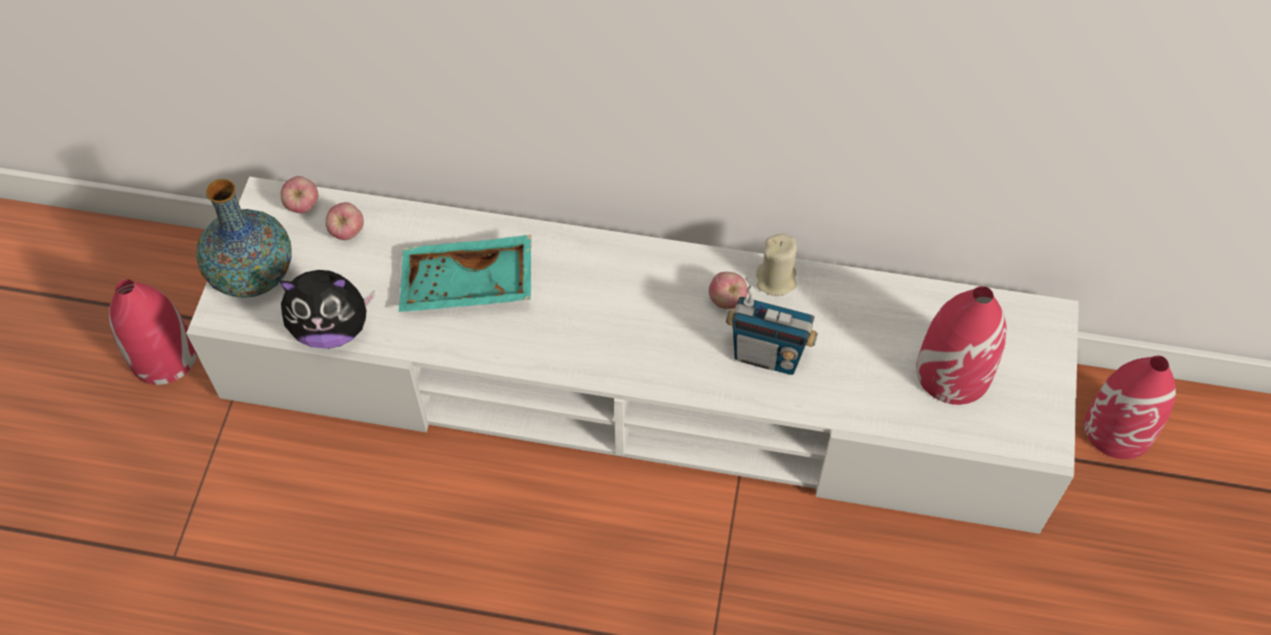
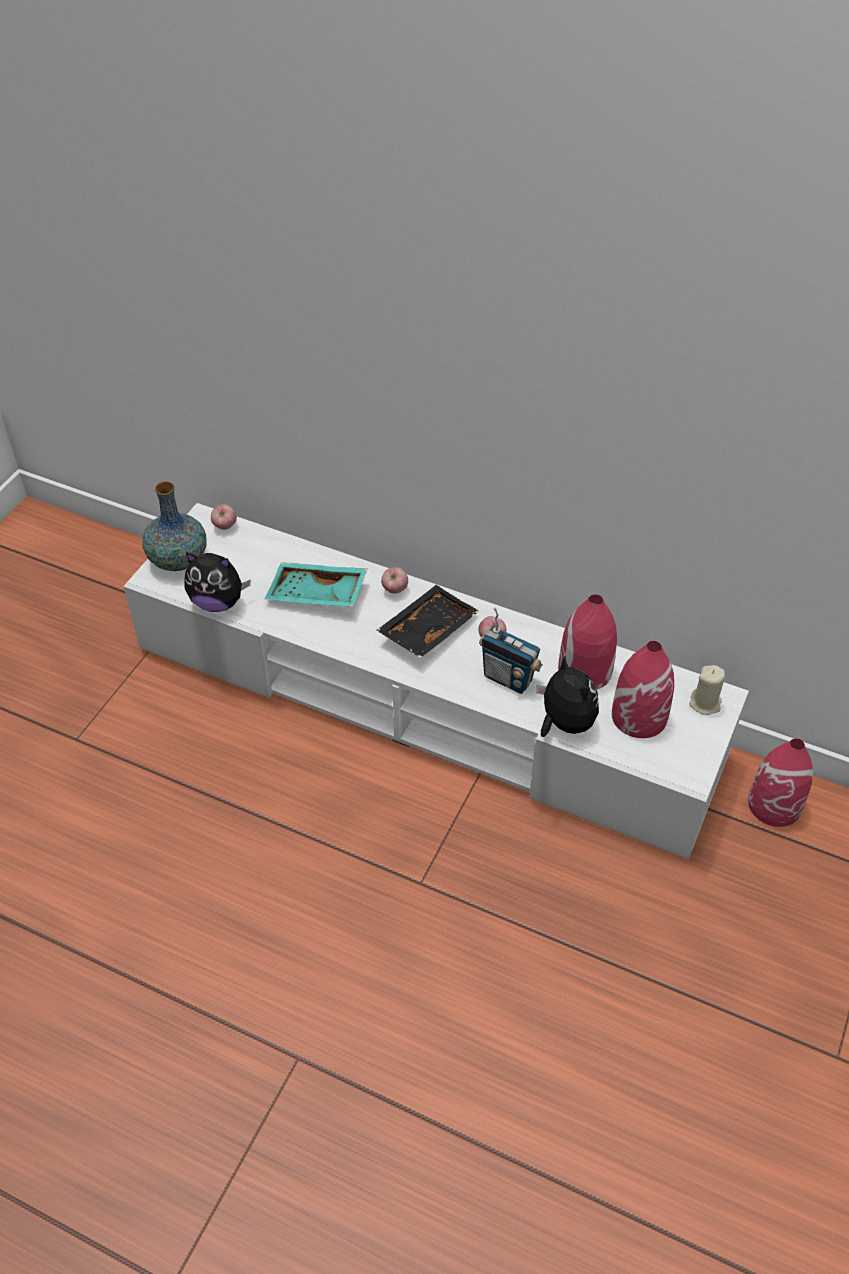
camera: 15 degrees right, 10 degrees down
red vase [109,279,197,385] -> red vase moved to [558,594,617,690]
apple [325,202,364,240] -> apple moved to [381,567,408,594]
beige candle [756,233,797,296] -> beige candle moved to [689,665,725,715]
none -> black tray [377,585,479,658]
none -> plush toy [536,656,599,737]

